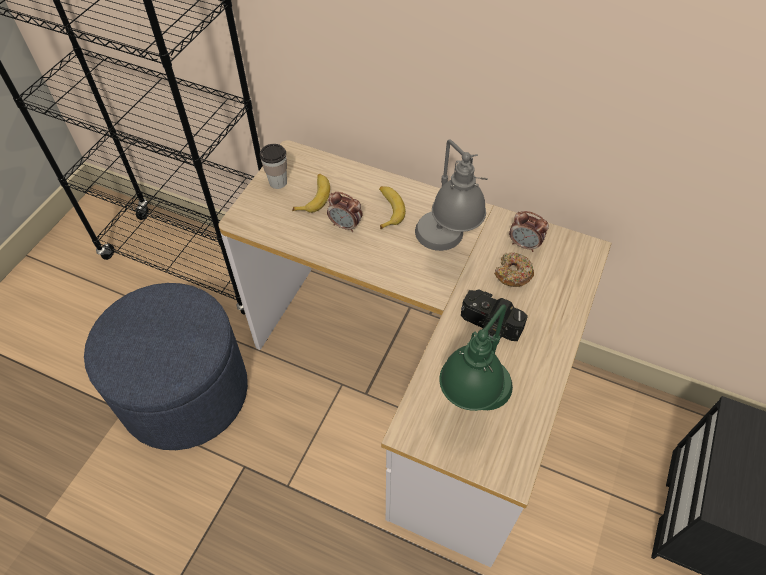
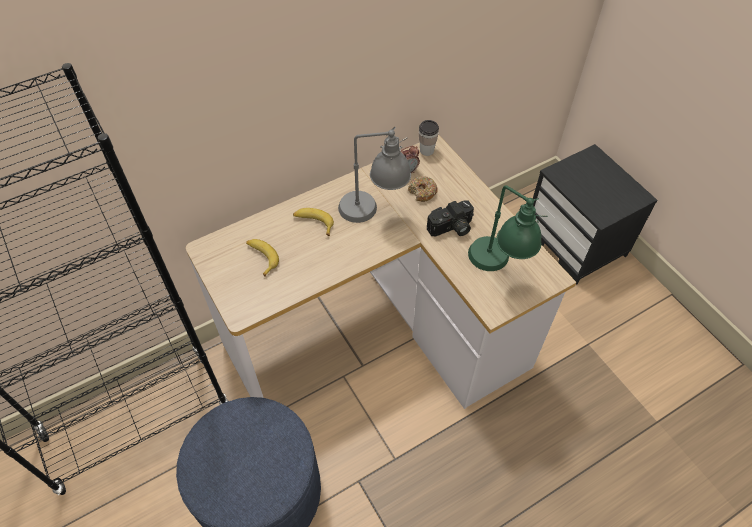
camera: 55 degrees left, 0 degrees up
cup [260,144,287,189] -> cup moved to [419,120,439,156]
alarm clock [327,192,363,232] -> none

